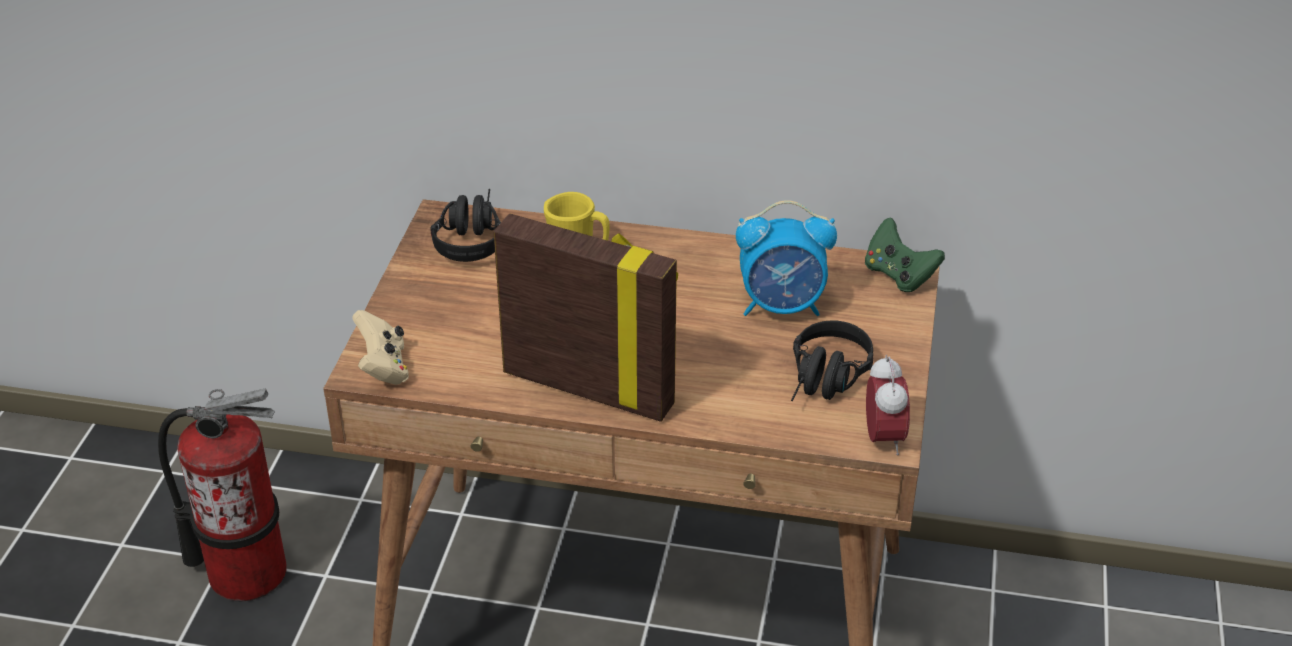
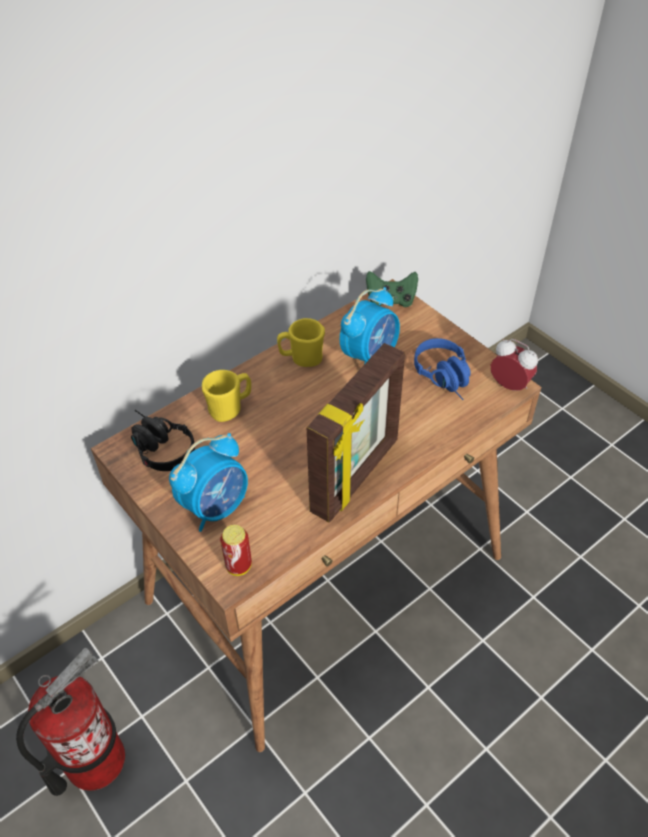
camera: 50 degrees left, 10 degrees up
beige game controller [352,310,409,385] -> can [220,525,252,576]
picture frame [494,214,678,422] -> picture frame turned 150 degrees clockwise [307,343,405,522]
black headphones [791,320,873,401] -> blue headphones [414,338,471,400]
none -> alarm clock [169,433,248,532]
none -> yellow mug [277,318,325,367]

